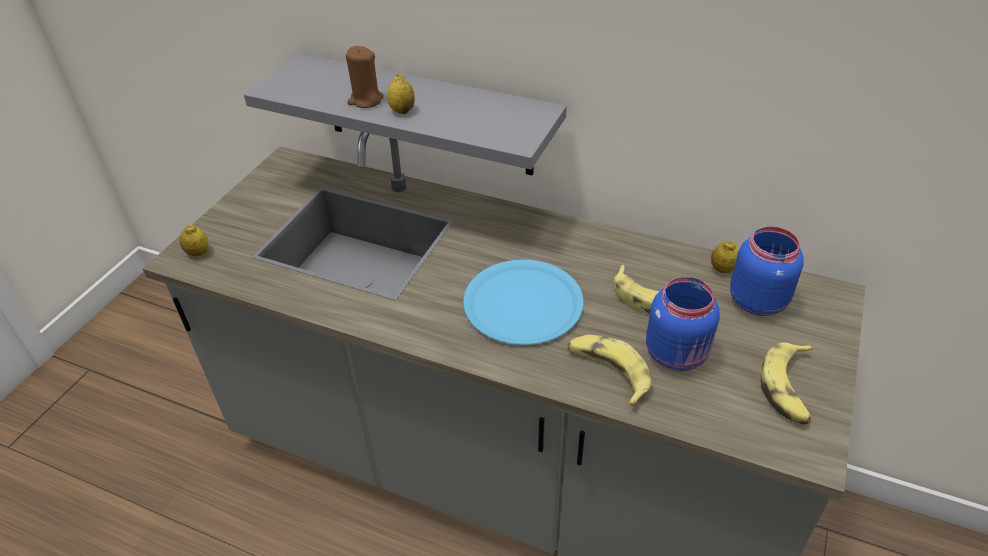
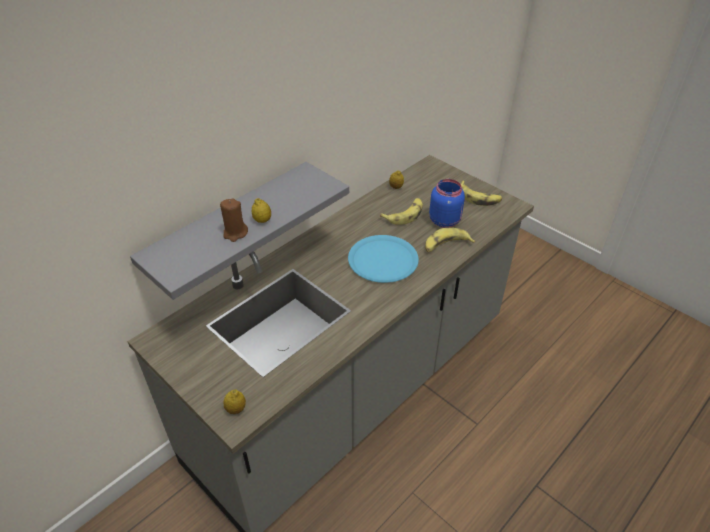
camera: 70 degrees left, 0 degrees up
blue jar [730,227,804,316] -> none

